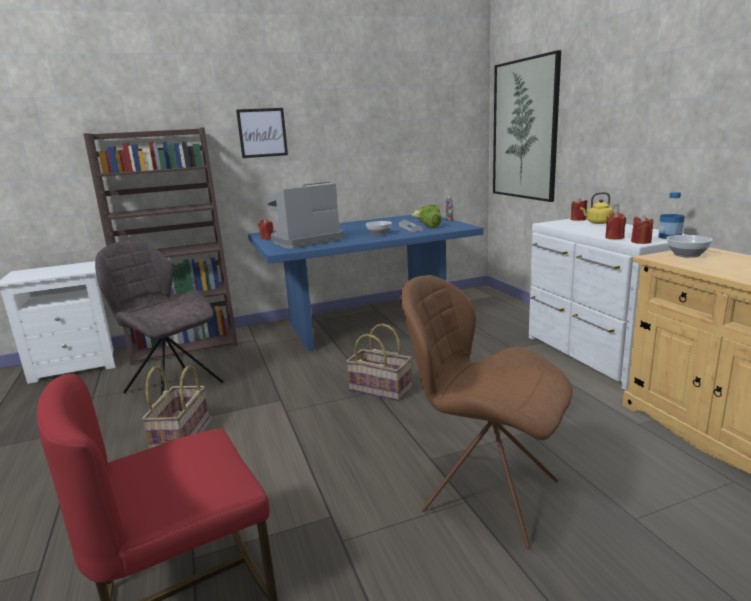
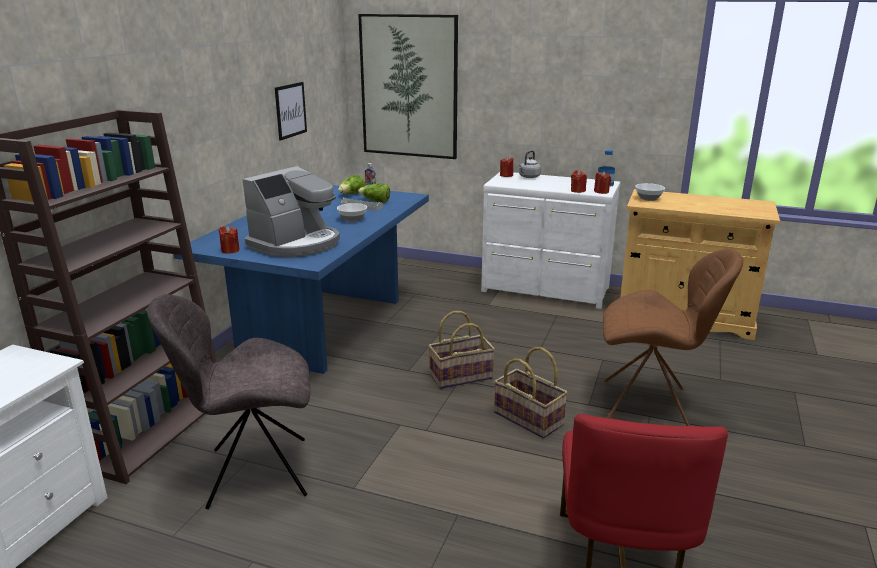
camera: 50 degrees left, 5 degrees up
basket [142,366,209,448] -> basket moved to [494,347,568,438]
picture [236,108,288,158] -> picture moved to [275,82,307,141]
coffee machine [268,182,344,249] -> coffee machine turned 150 degrees counterclockwise [242,166,340,257]
brown chair [400,275,573,549] -> brown chair turned 150 degrees counterclockwise [603,249,743,426]
yellow kettle [580,192,614,224] -> grey kettle [519,150,541,178]

